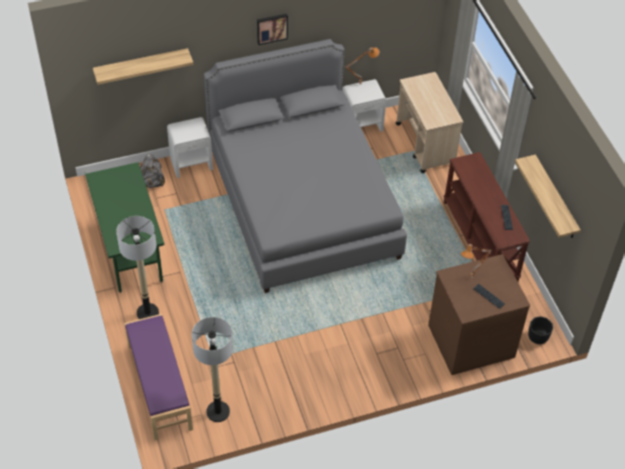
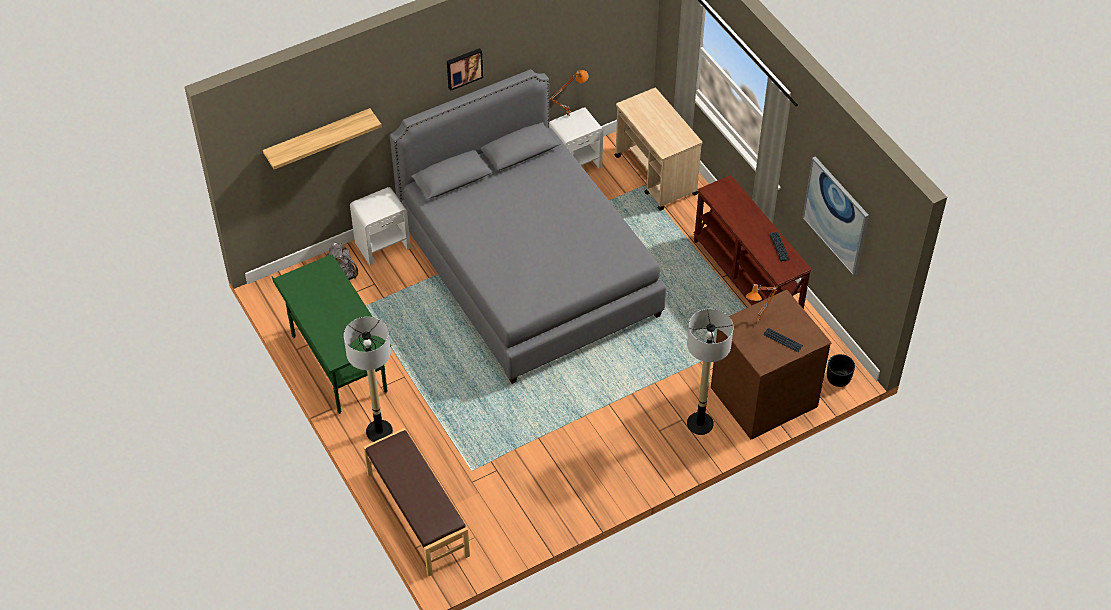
camera: 10 degrees left, 0 degrees up
purple bench [124,314,193,440] -> brown bench [363,428,470,576]
floor lamp [192,317,233,422] -> floor lamp moved to [687,309,734,435]
shelf [515,155,581,238] -> picture [802,156,869,276]

